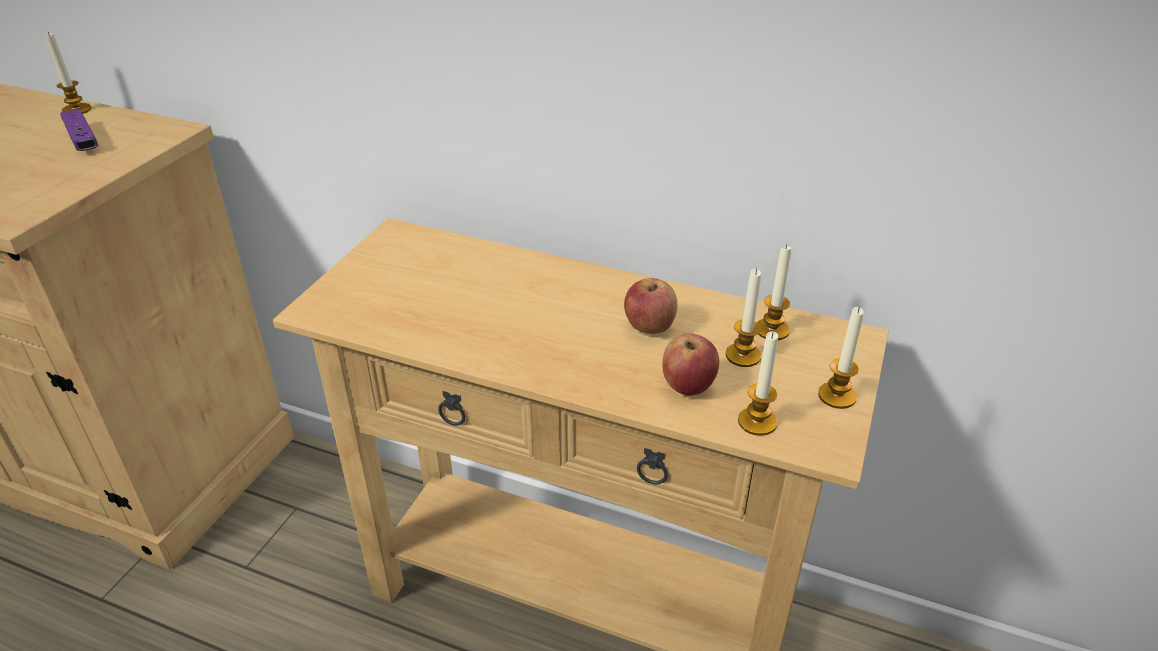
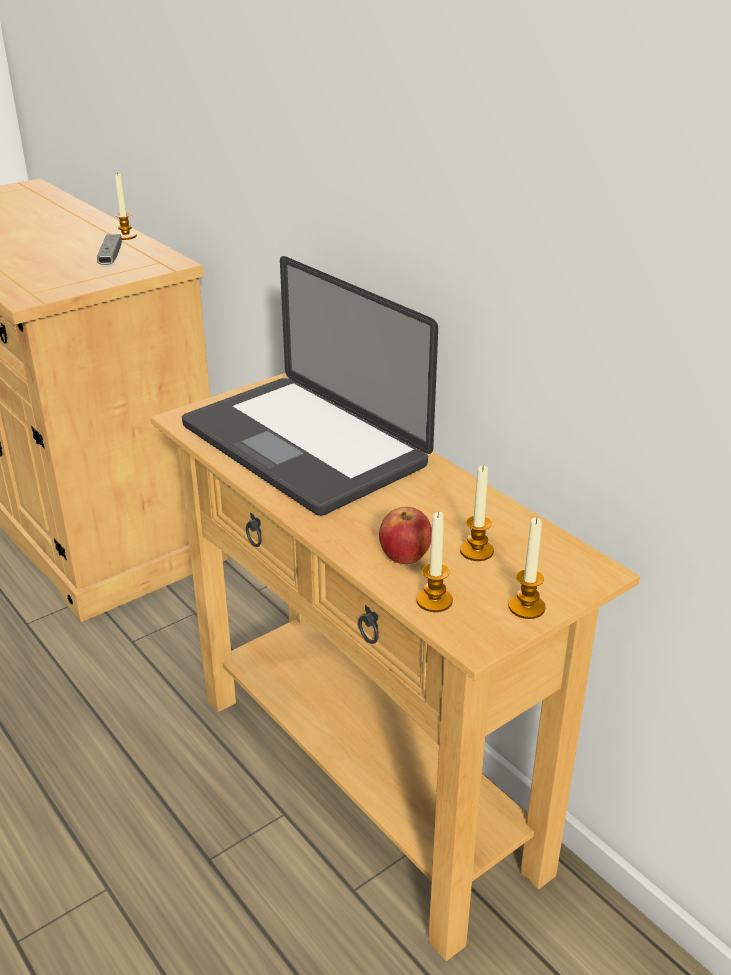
camera: 30 degrees right, 5 degrees down
purple game controller [60,109,98,151] -> grey game controller [97,234,122,265]
apple [624,278,677,334] -> none
candle [757,245,792,340] -> none
none -> laptop [182,256,438,516]

